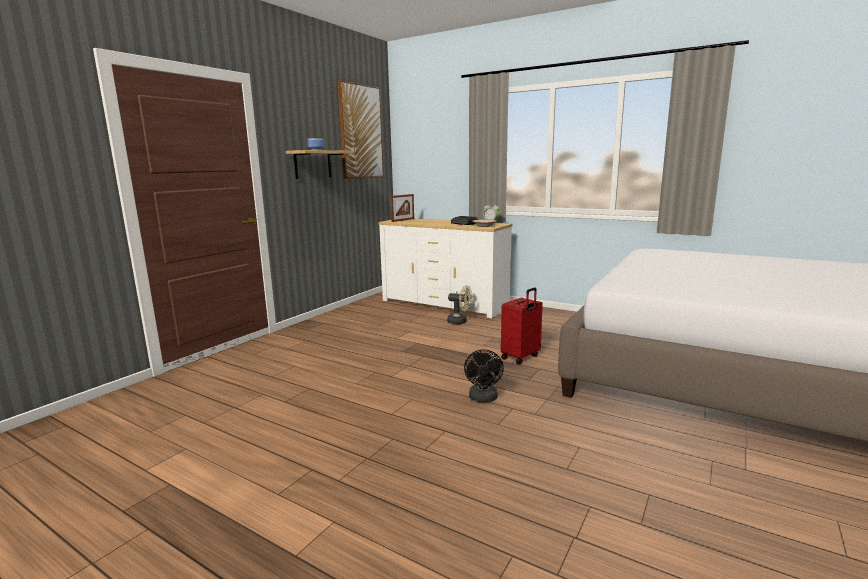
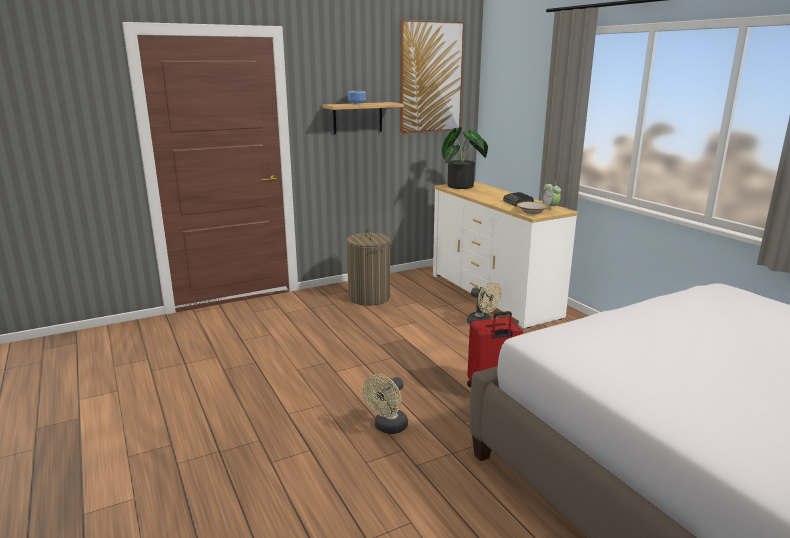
camera: 30 degrees right, 5 degrees up
picture frame [391,194,414,222] -> potted plant [442,127,488,189]
black fan [464,349,504,402] -> beige fan [363,374,408,434]
none -> laundry basket [346,229,391,306]

